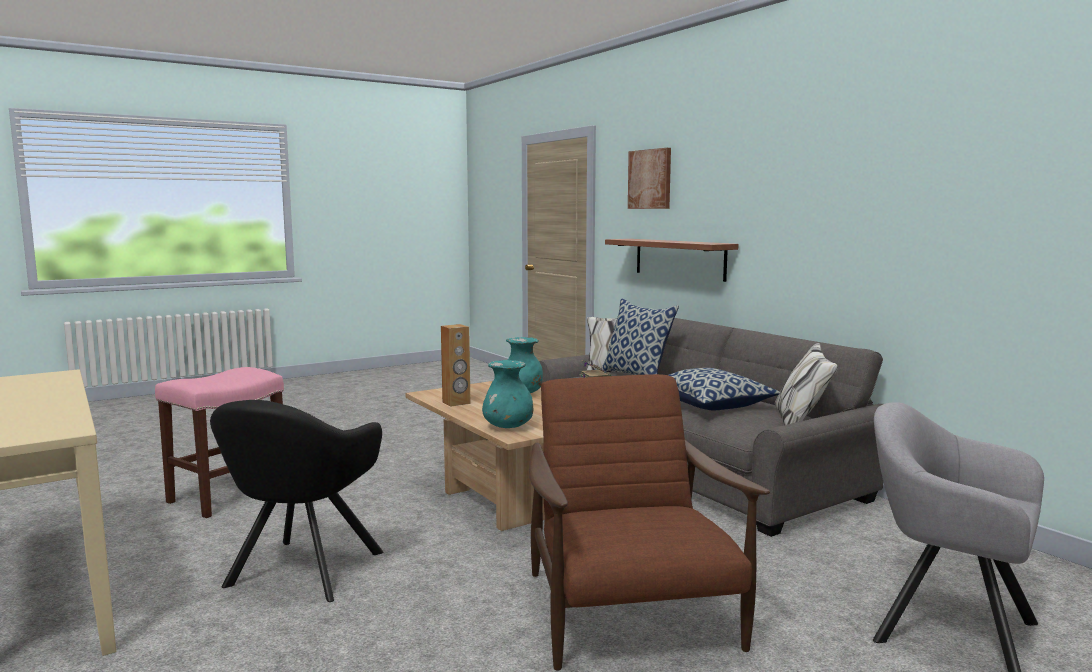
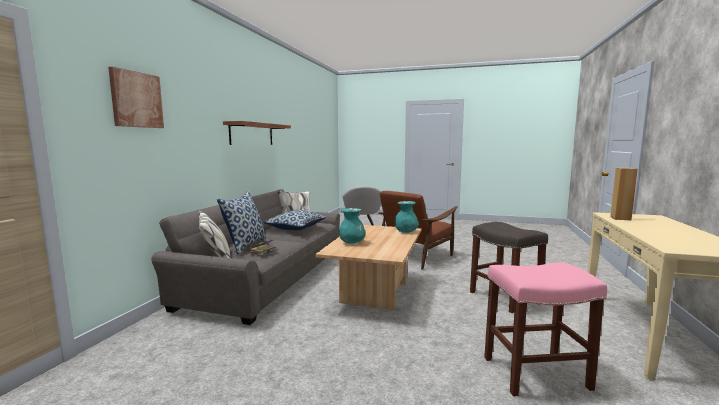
camera: 130 degrees left, 0 degrees up
black armchair [210,400,383,602] -> grey stool [470,222,548,313]
brown speaker [441,324,470,407] -> brown speaker moved to [610,168,638,220]
shelf [605,239,739,282] -> shelf moved to [223,121,291,145]

